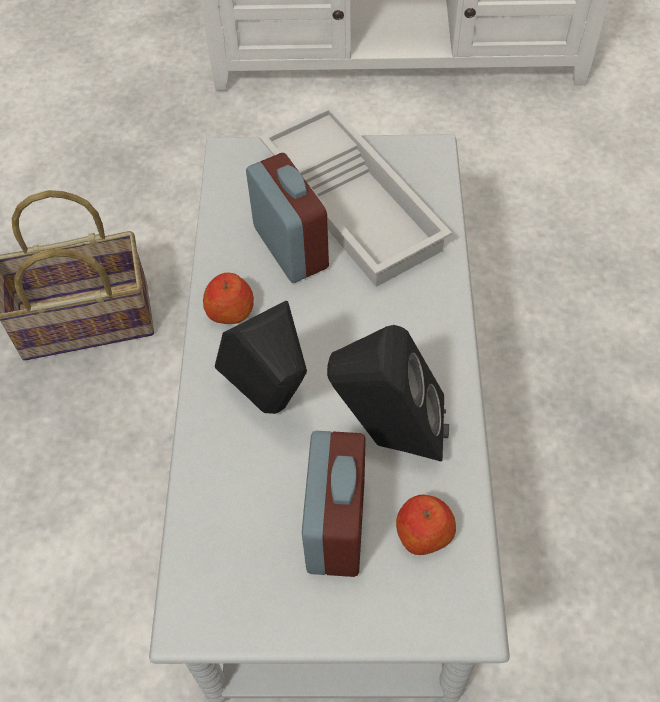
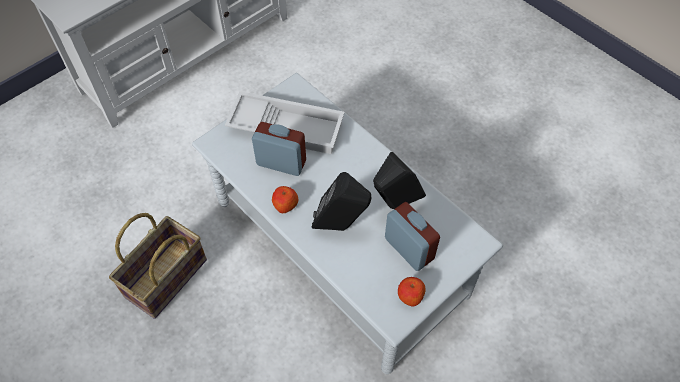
camera: 45 degrees left, 0 degrees up
apple [396,495,456,555] -> apple moved to [398,277,426,306]

